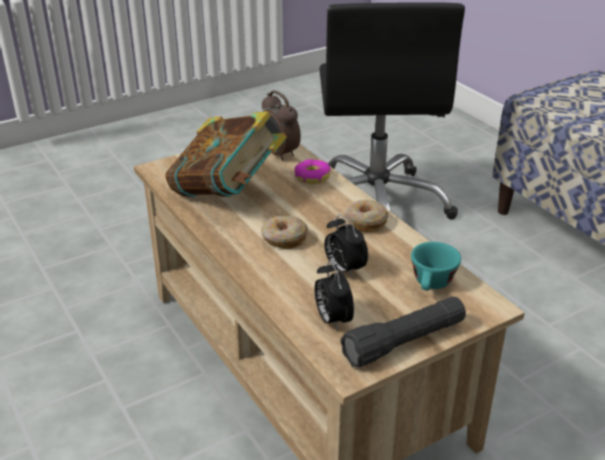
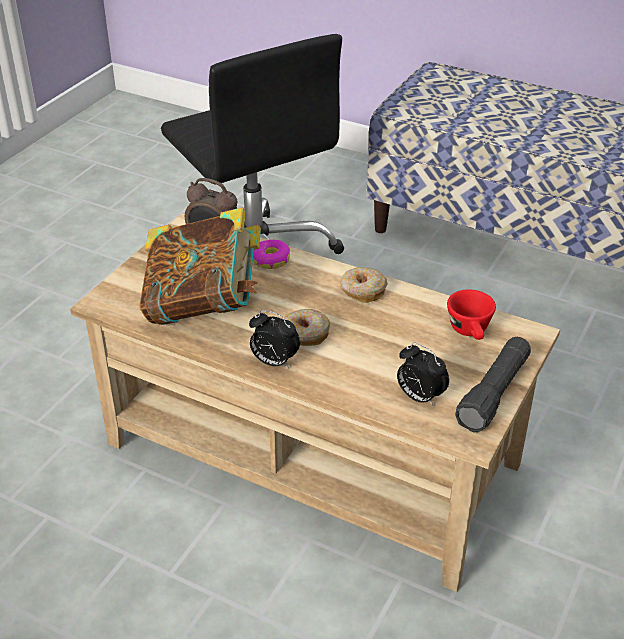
camera: 30 degrees left, 5 degrees up
alarm clock [324,214,368,278] -> alarm clock moved to [249,310,300,368]
turquoise cup [411,242,461,291] -> red cup [447,290,496,340]

